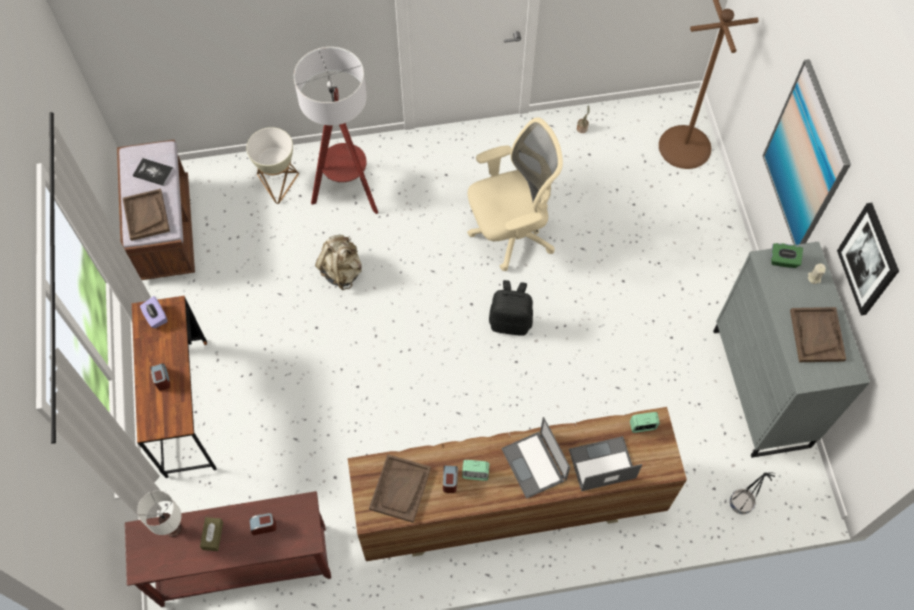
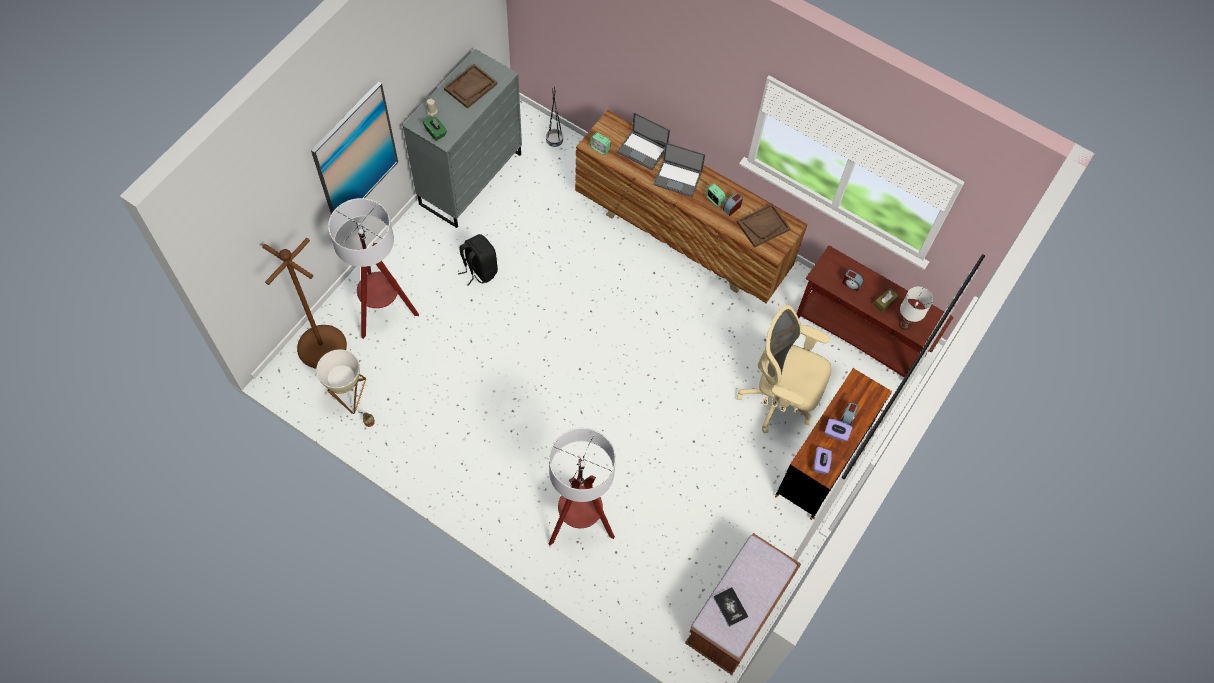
camera: 140 degrees left, 0 degrees up
brown tray [123,189,170,241] -> none
planter [246,127,299,204] -> planter moved to [316,349,366,414]
beige backpack [315,235,362,290] -> none
beige office chair [467,117,563,271] -> beige office chair moved to [737,304,831,433]
black backpack [489,280,533,335] -> black backpack moved to [458,234,498,286]
laptop [501,417,570,499] -> laptop turned 90 degrees clockwise [653,143,705,197]
picture [837,203,899,315] -> none
none -> floor lamp [328,198,419,339]
none -> purple tissue box [825,419,853,442]

